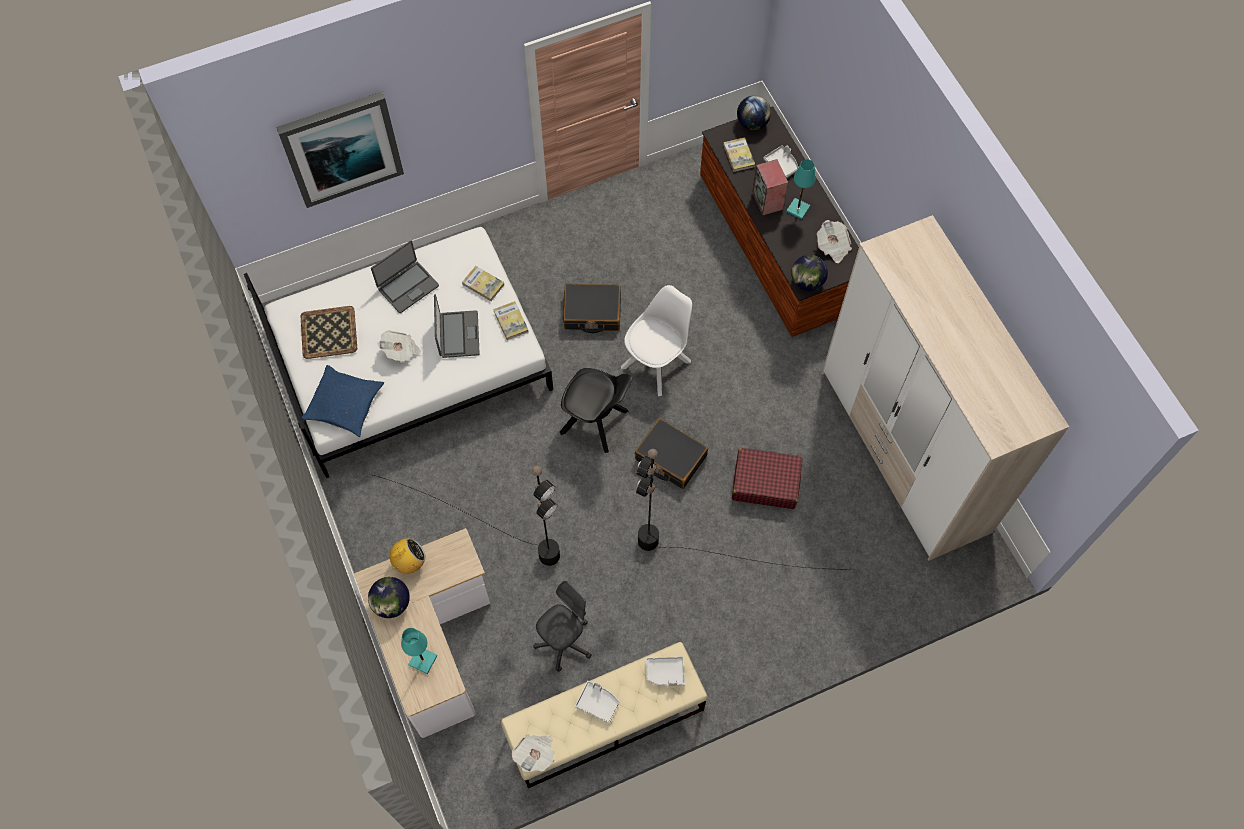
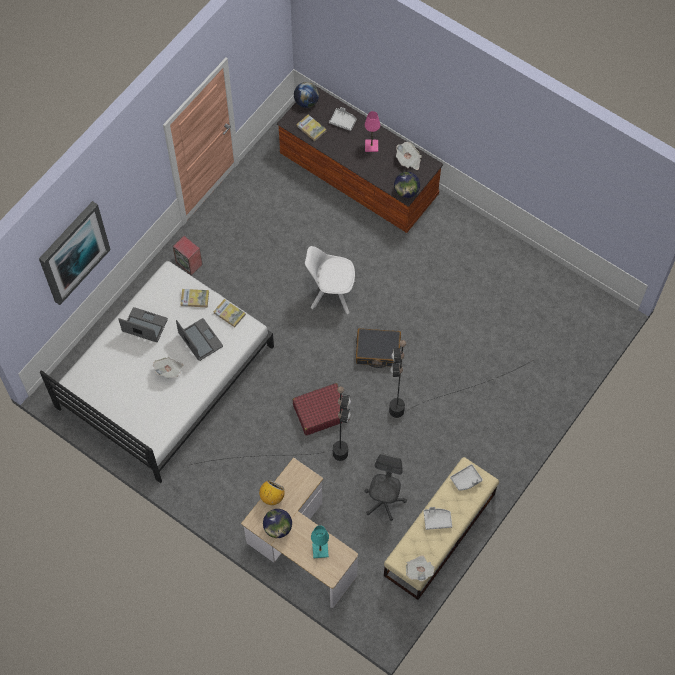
camera: 30 degrees left, 0 degrees up
tray [301,306,357,359] -> none
blue pillow [302,365,384,437] -> none
laptop [371,241,439,313] -> laptop turned 90 degrees counterclockwise [118,307,168,342]
black chair [560,368,632,453] -> none
black suitcase [563,283,621,333] -> none
white chair [621,285,692,396] -> white chair turned 90 degrees counterclockwise [305,246,355,314]
red suitcase [732,448,803,509] -> red suitcase moved to [293,383,349,436]
speaker [752,159,788,216] -> speaker moved to [173,236,203,275]
turquoise table lamp [786,159,816,220] -> pink table lamp [365,111,380,152]
wardrobe [822,215,1069,561] -> none

